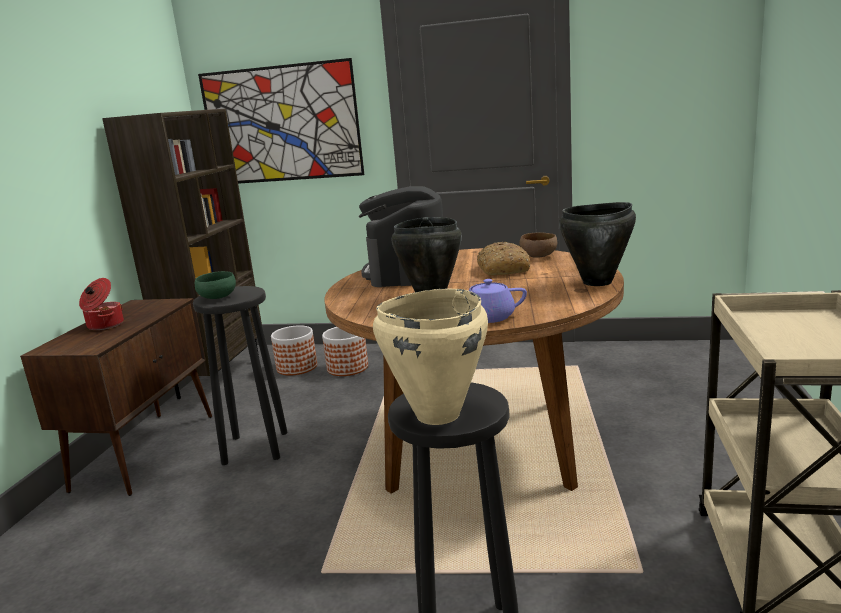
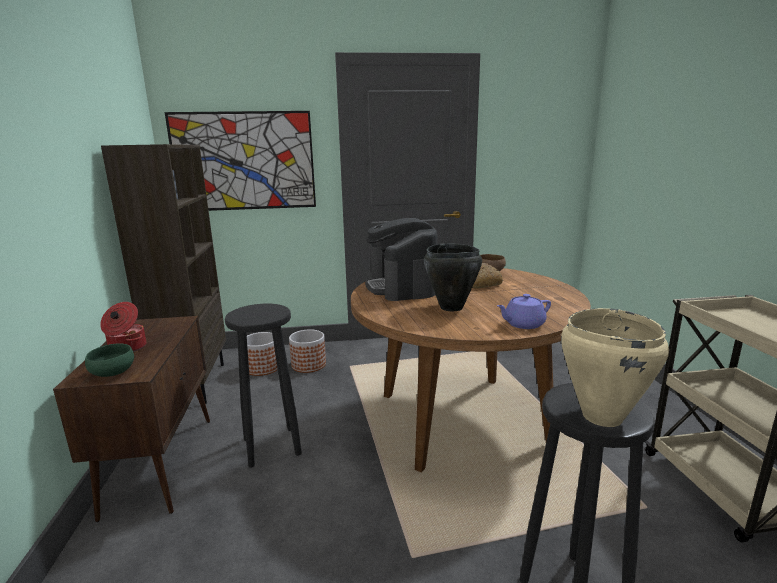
camera: 20 degrees left, 0 degrees up
green bowl [195,271,236,299] -> green bowl moved to [85,343,134,377]
black cooking pot [559,202,636,286] -> none

